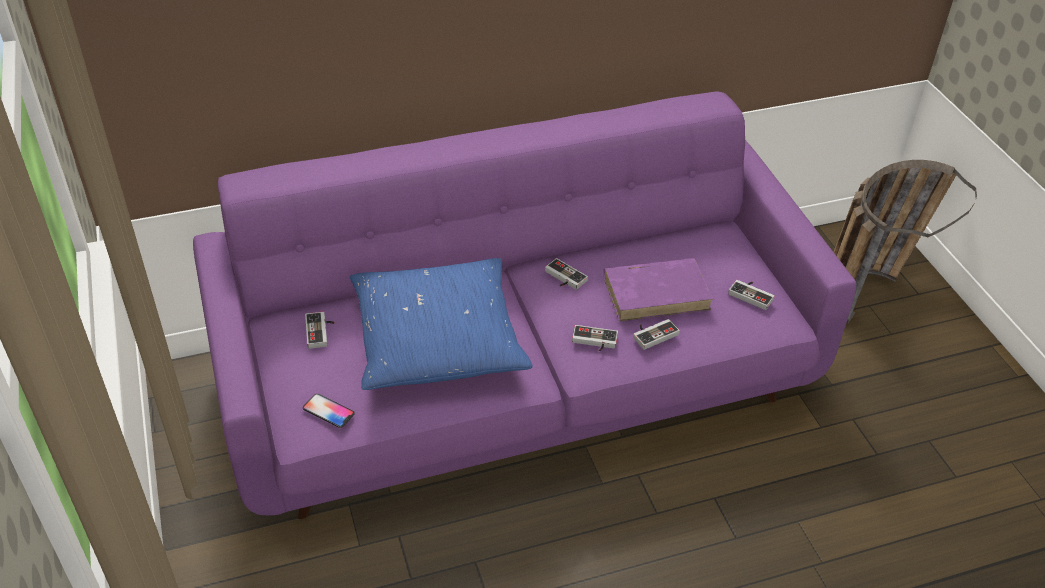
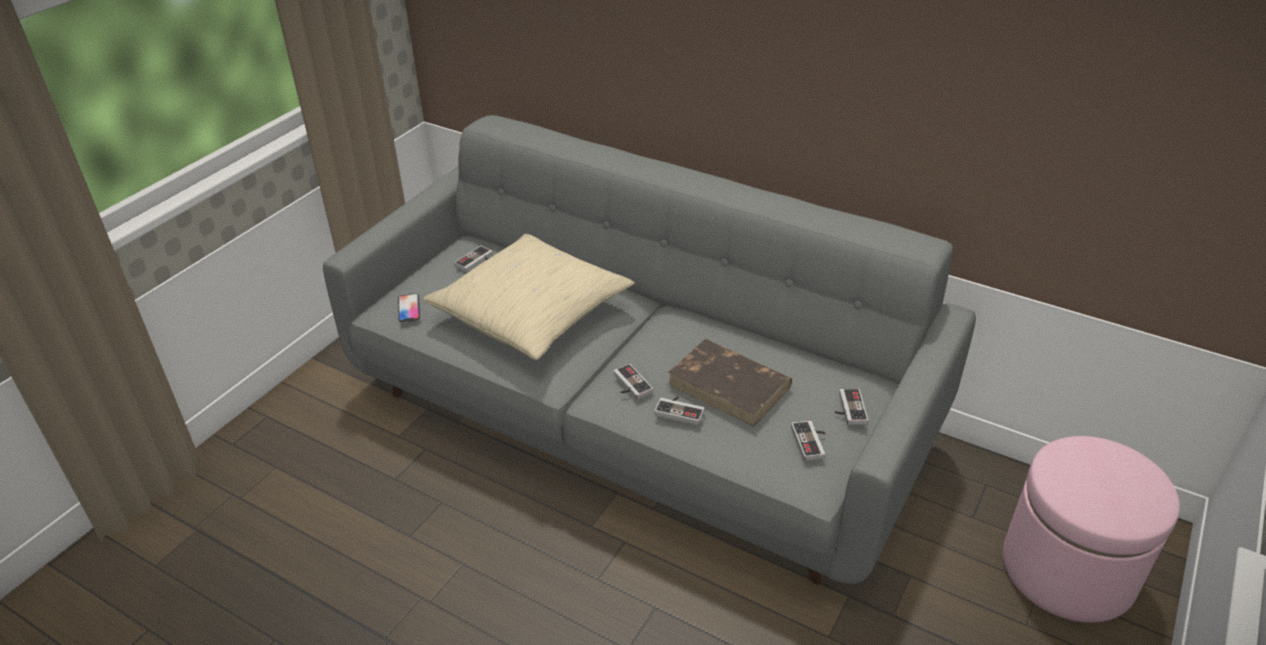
camera: 50 degrees right, 5 degrees down
purple sofa [193,91,857,519] -> grey sofa [323,115,976,585]
blue pillow [350,258,533,390] -> beige pillow [422,234,634,360]
game controller [545,258,588,290] -> game controller moved to [835,388,868,425]
purple book [603,258,713,321] -> brown book [668,339,792,427]
basket [834,160,977,323] -> pink ottoman [1003,436,1180,623]

